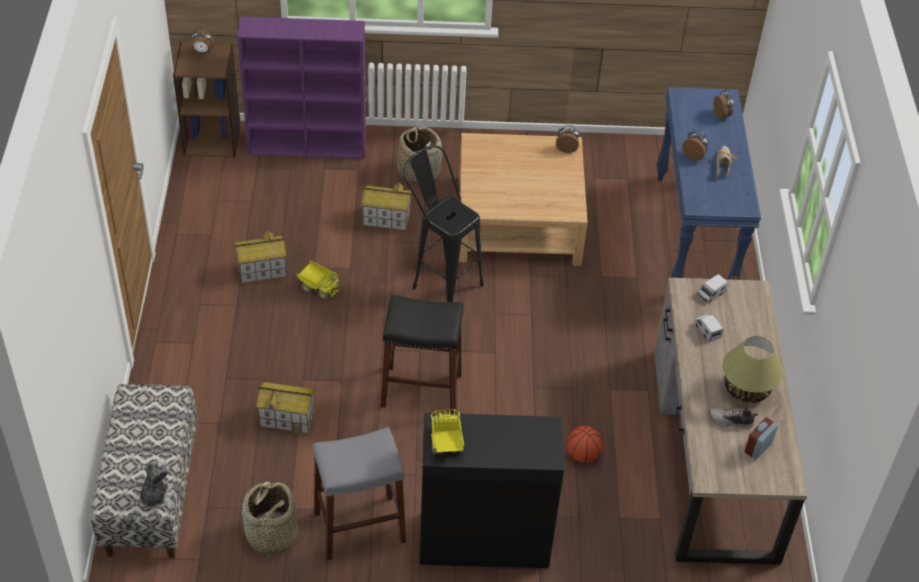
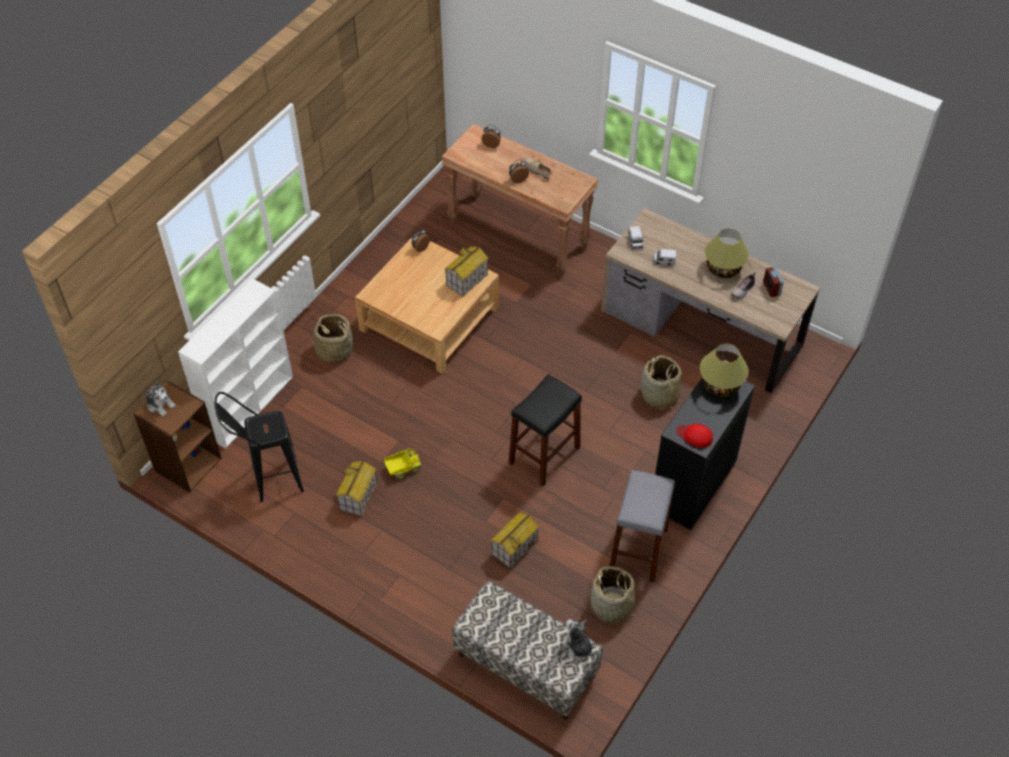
camera: 55 degrees left, 5 degrees up
alarm clock [190,28,214,54] -> plush toy [143,382,176,416]
purple bookcase [237,16,366,159] -> white bookcase [178,278,293,449]
toy house [361,183,411,231] -> toy house moved to [445,246,488,297]
black stool [403,145,484,302] -> black stool moved to [215,392,304,502]
toy truck [431,409,464,454] -> red cap [677,424,713,448]
basketball [566,426,603,463] -> basket [641,355,682,408]
blue console table [656,87,761,280] -> brown console table [441,123,598,276]
none -> table lamp [700,344,749,397]

